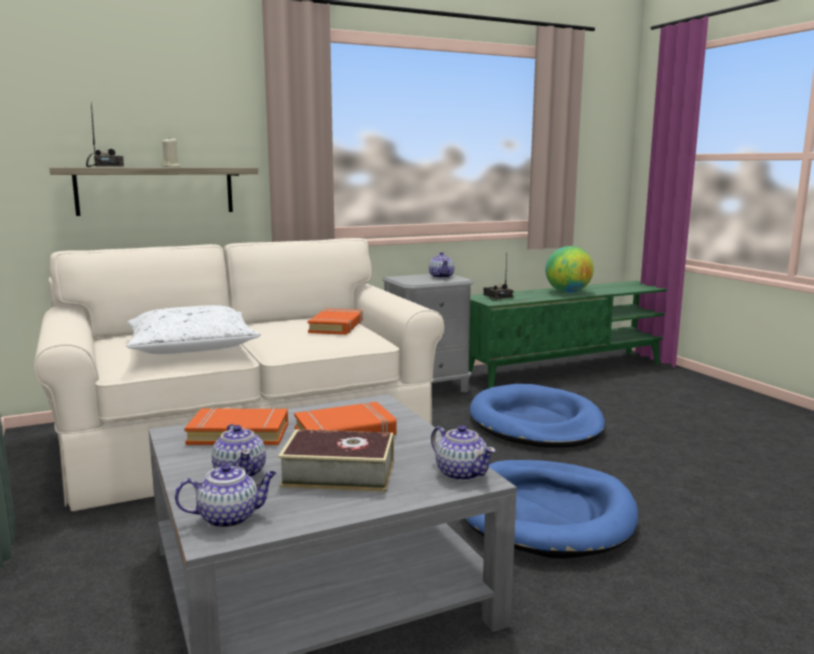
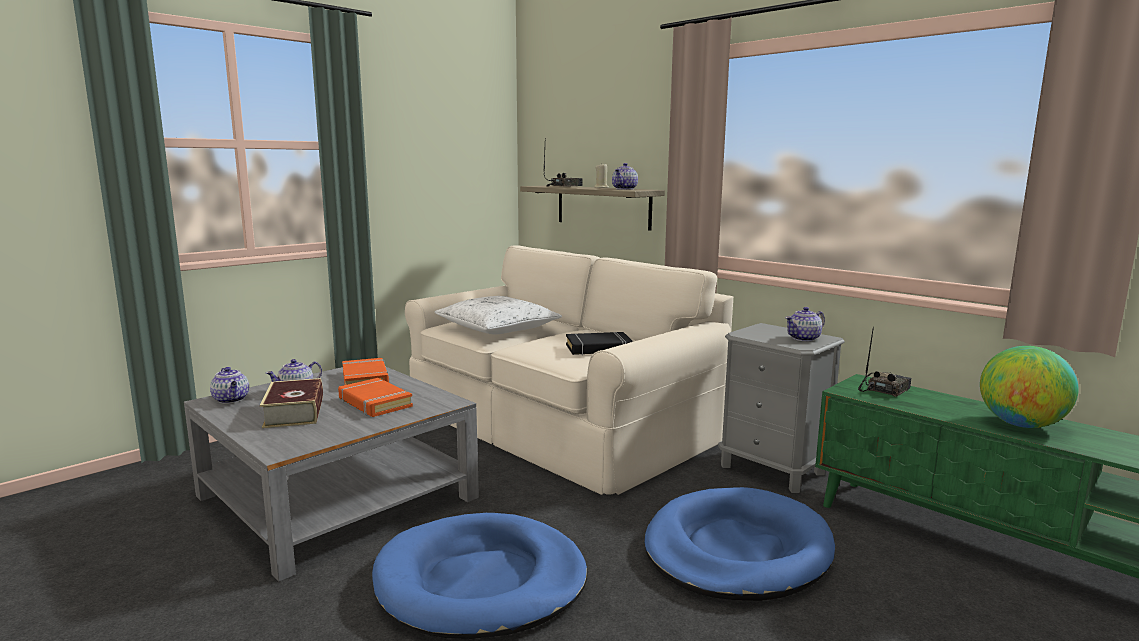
camera: 70 degrees right, 0 degrees up
orange book [308,309,363,335] -> black book [566,332,633,355]
teapot [431,425,496,481] -> teapot moved to [612,163,638,190]

